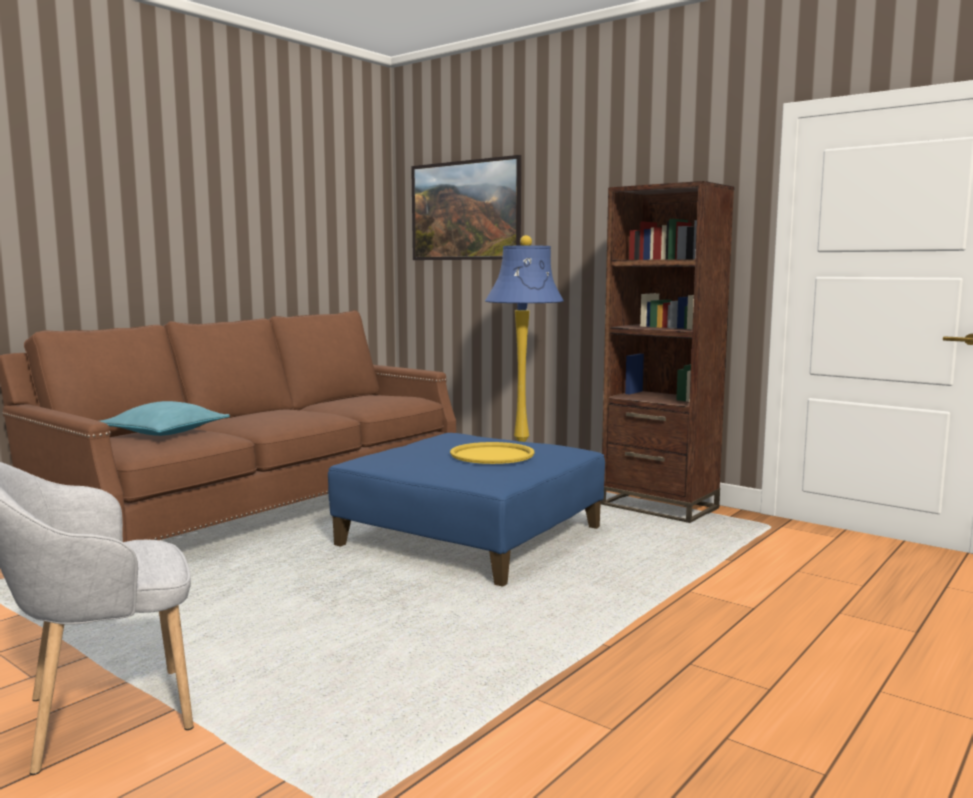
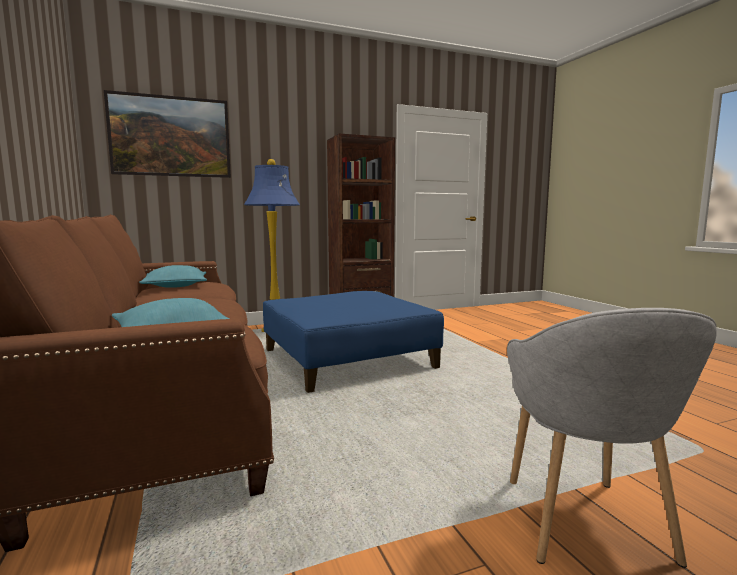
camera: 60 degrees left, 0 degrees up
yellow tray [450,442,535,464] -> none
none -> turquoise pillow [139,265,207,288]

